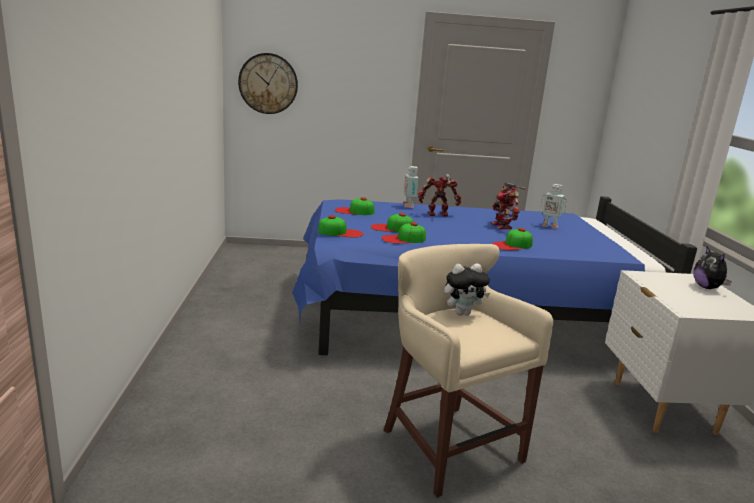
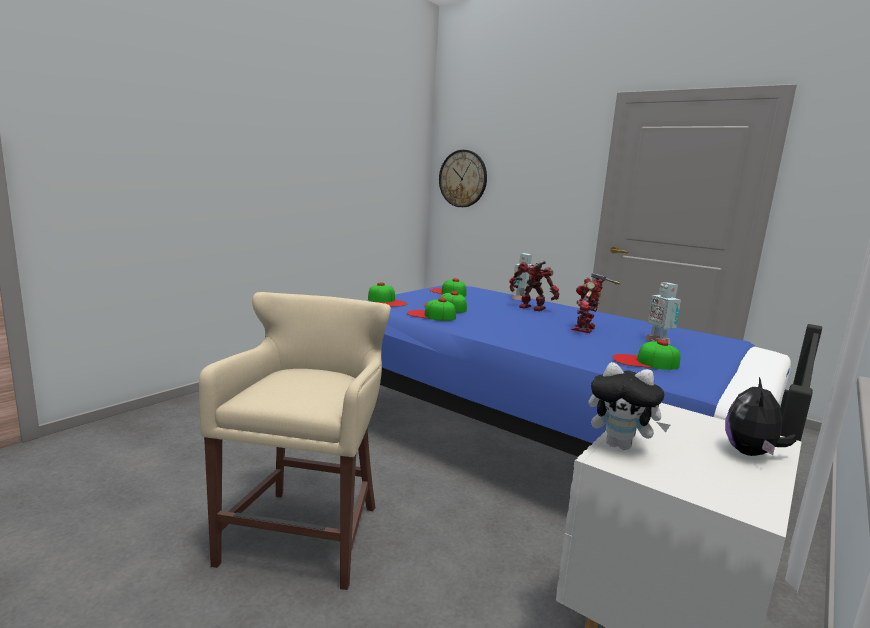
camera: 40 degrees right, 5 degrees down
plush toy [444,263,490,316] -> plush toy moved to [588,362,670,450]
cap [492,228,533,250] -> cap moved to [612,340,681,370]

